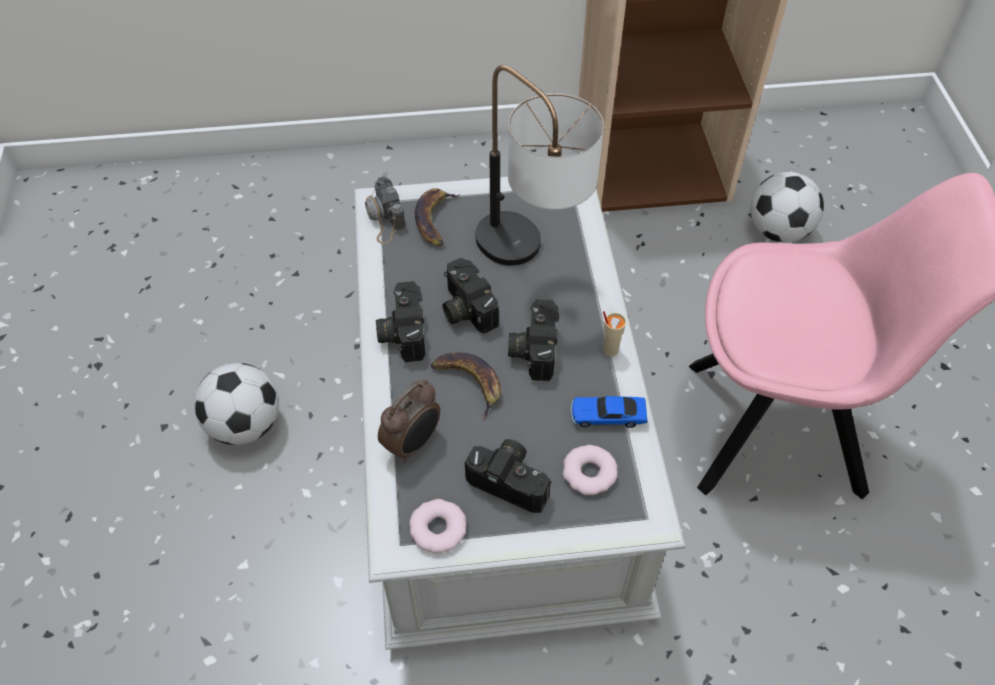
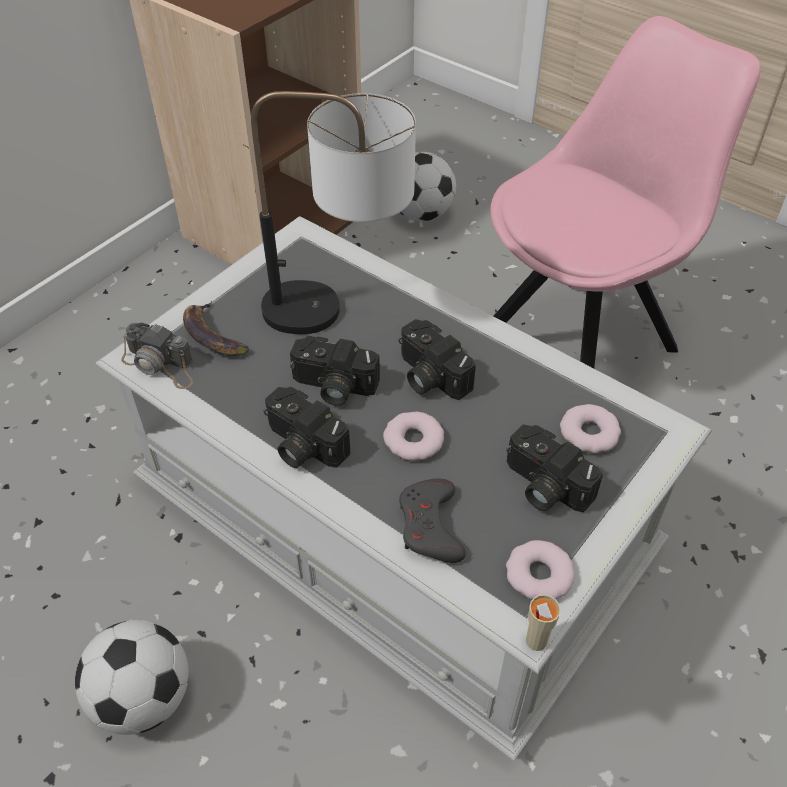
camera: 45 degrees left, 5 degrees down
alarm clock [378,380,440,462] -> grey game controller [399,478,466,563]
banana [430,352,501,421] -> donut [383,412,444,461]
camera [465,439,551,513] -> camera turned 120 degrees counterclockwise [506,424,603,513]
toy car [571,396,648,428] -> none
beige cup [603,311,626,356] -> beige cup moved to [526,594,561,651]

